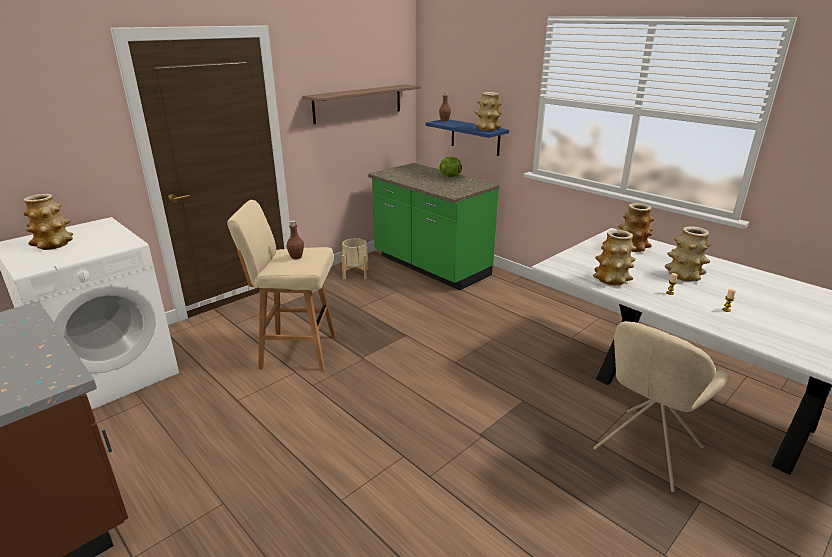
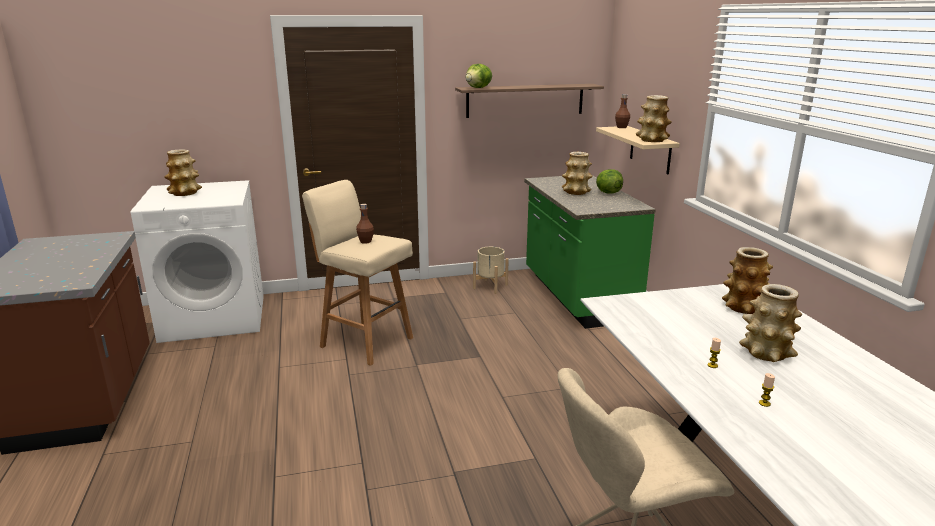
camera: 30 degrees right, 5 degrees down
blue shelf [426,119,509,156] -> beige shelf [596,126,680,175]
vase [593,230,637,285] -> vase moved to [562,152,593,195]
none -> lettuce [466,64,492,88]

